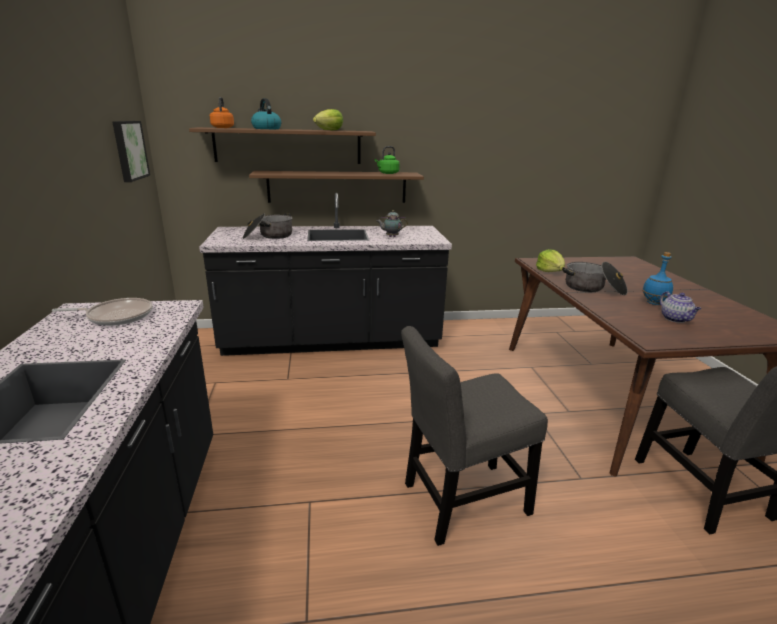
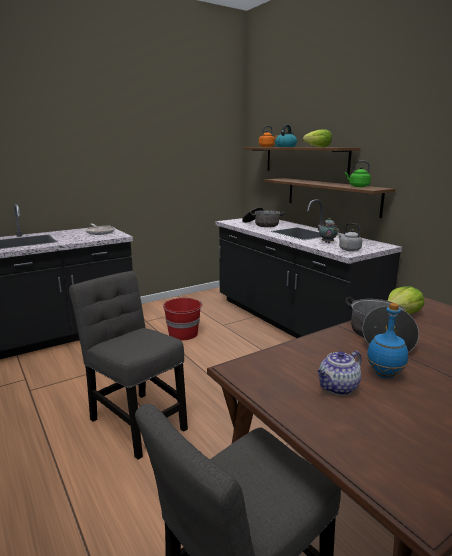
camera: 65 degrees right, 5 degrees down
picture [112,121,150,182] -> none
none -> red bucket [163,298,202,340]
none -> grey kettle [337,223,362,251]

